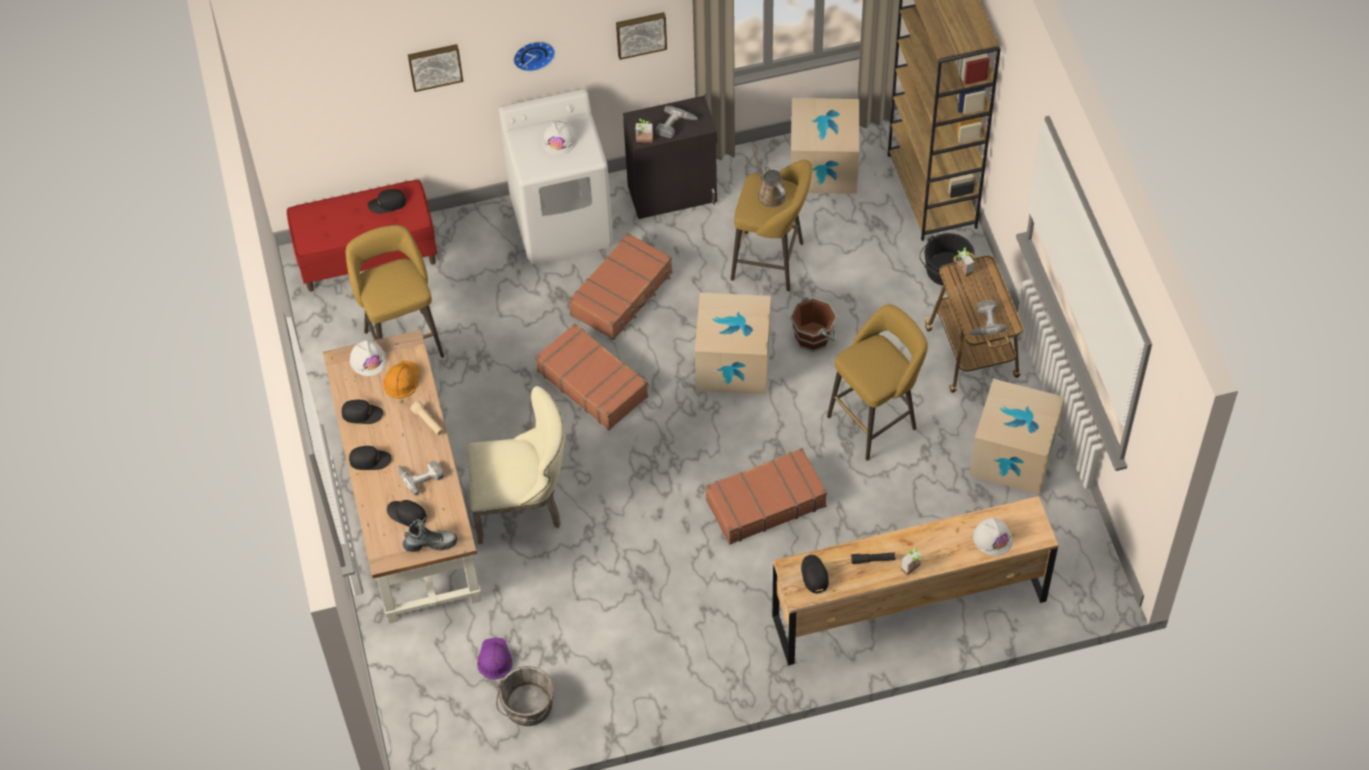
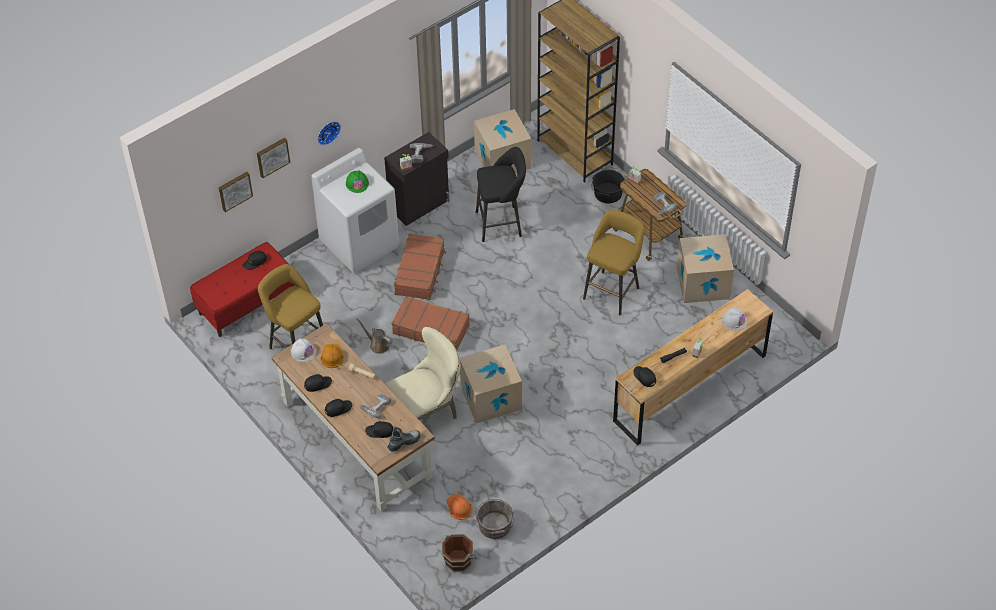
camera: 25 degrees left, 5 degrees down
purple hard hat [477,638,512,679] -> orange hard hat [447,494,473,520]
white hard hat [542,121,577,155] -> green hard hat [346,170,369,193]
picture [616,12,667,60] -> picture moved to [219,172,253,212]
cardboard box [695,293,771,394] -> cardboard box moved to [460,345,522,423]
brown suitcase [706,448,827,545] -> none
yellow stool [731,160,812,291] -> black stool [476,147,526,242]
brown watering can [750,145,786,207] -> brown watering can moved to [357,318,391,354]
brown bucket [790,297,837,352] -> brown bucket moved to [442,534,478,572]

